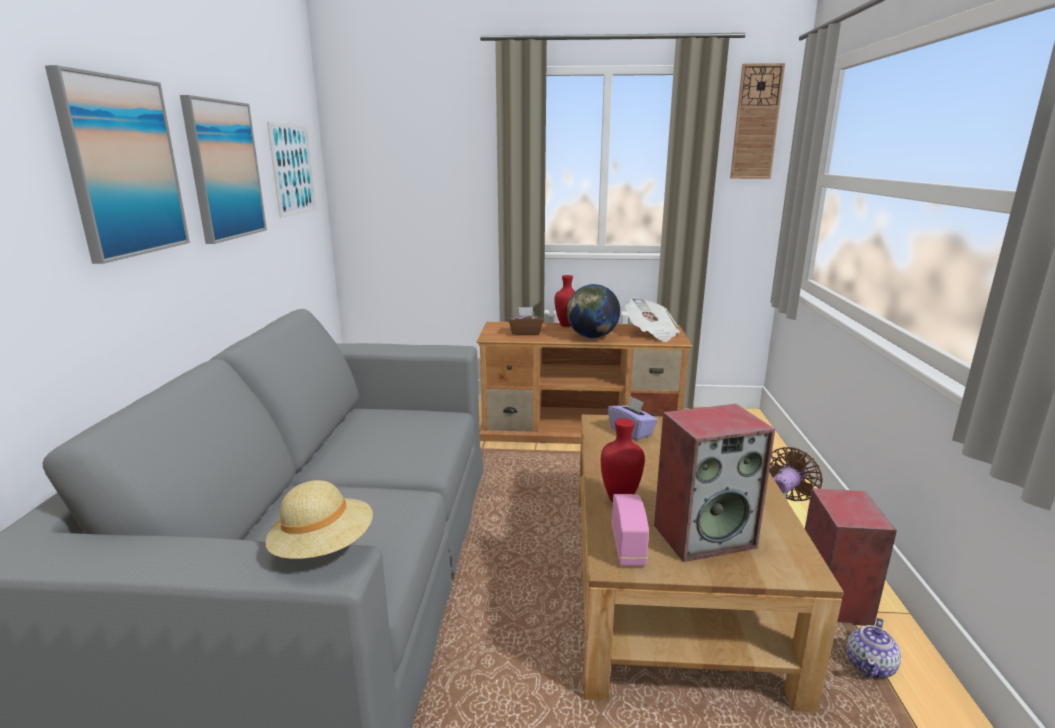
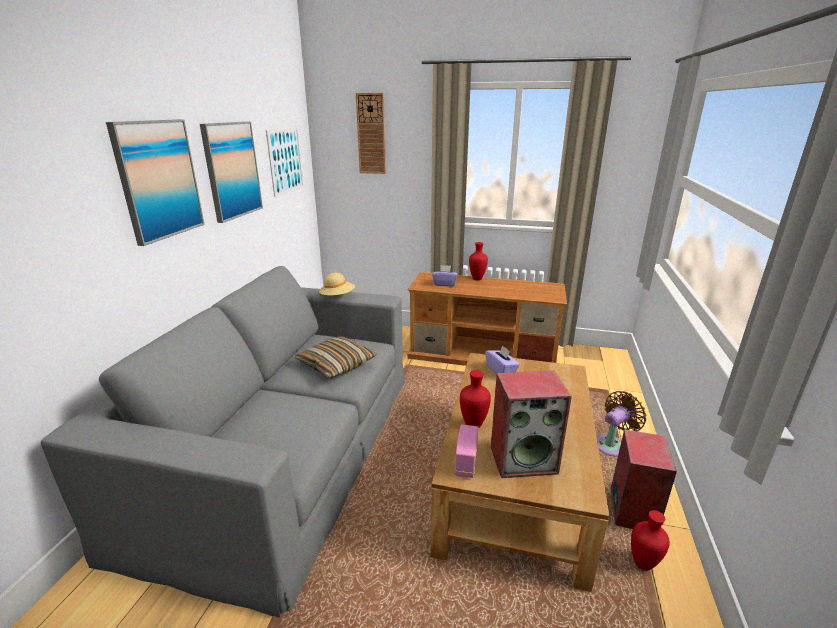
camera: 10 degrees right, 5 degrees up
beige hat [265,480,373,559] -> beige hat moved to [319,273,355,296]
brown tissue box [509,307,543,335] -> purple tissue box [432,265,458,286]
globe [567,284,620,338] -> none
newspaper [625,297,680,342] -> none
wall clock [730,63,785,179] -> wall clock moved to [356,93,386,174]
teapot [847,618,901,678] -> red vase [631,510,670,571]
none -> pillow [295,336,376,378]

